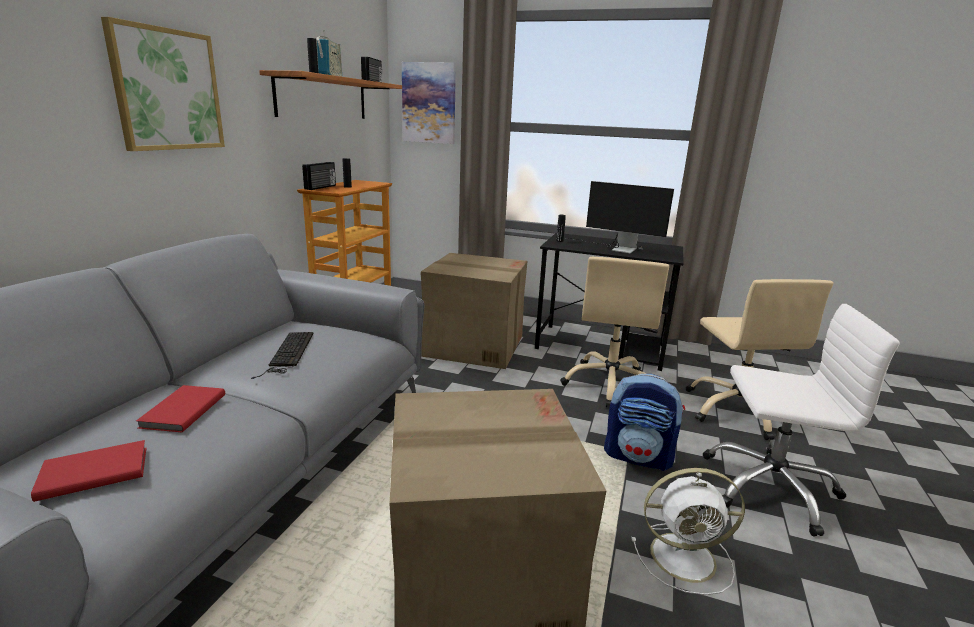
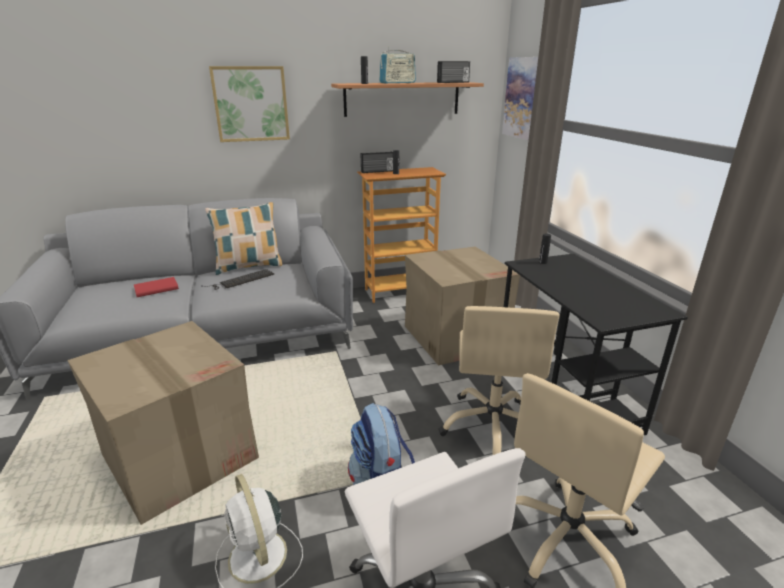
camera: 55 degrees right, 5 degrees up
red book [31,440,146,502] -> none
beige office chair [561,257,669,407] -> beige office chair turned 60 degrees counterclockwise [438,306,560,455]
monitor [566,181,674,254] -> none
none -> pillow [205,202,282,275]

